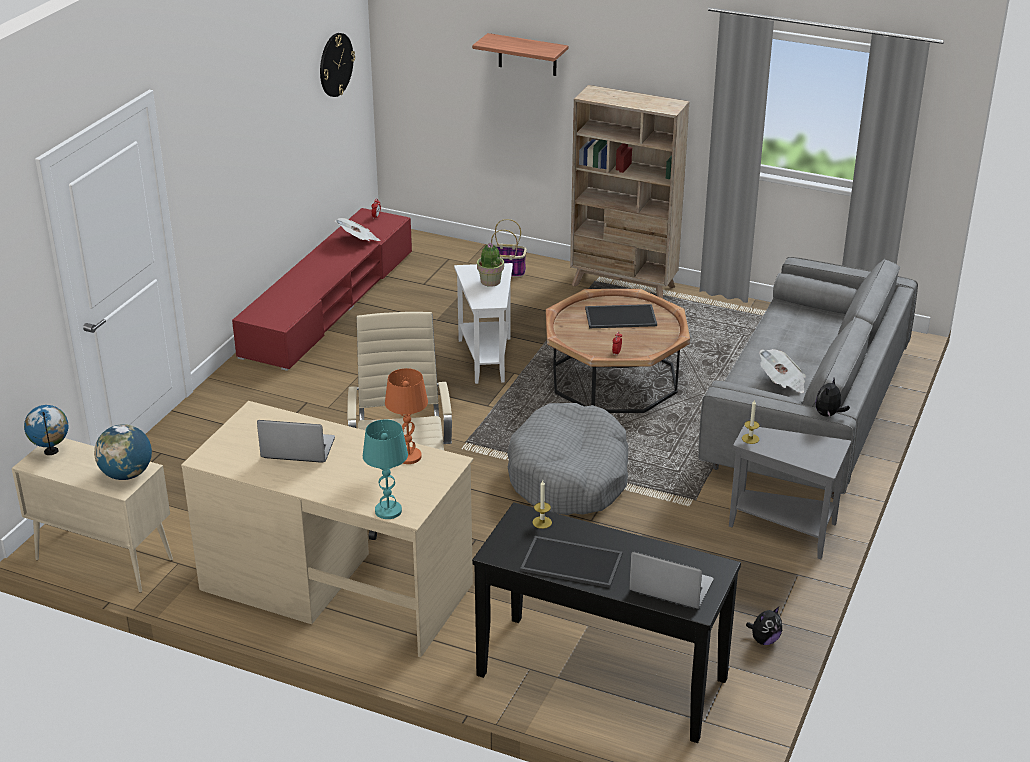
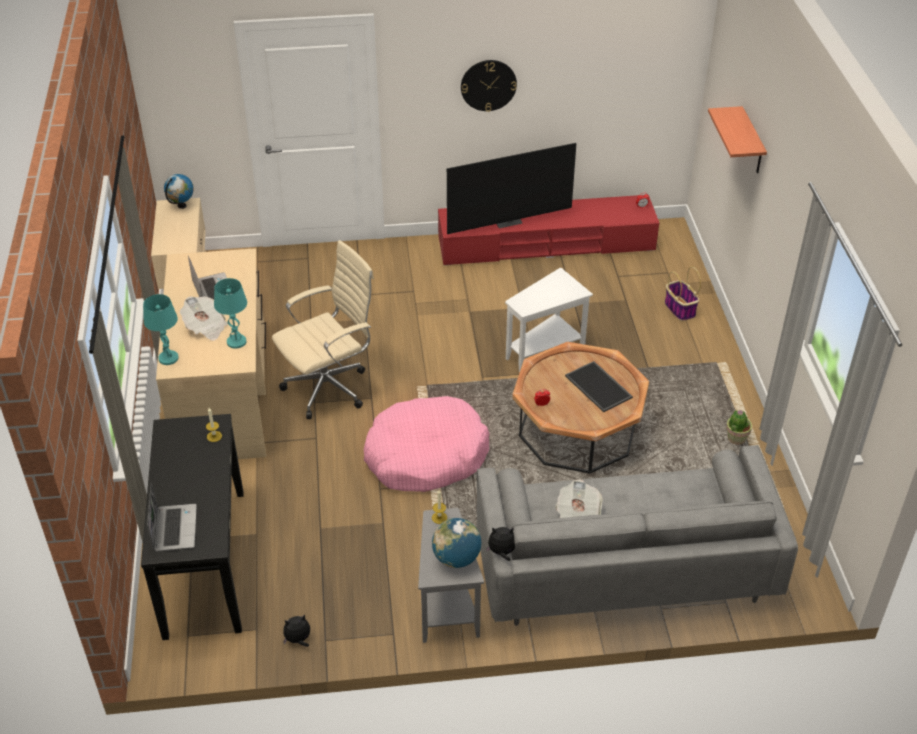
camera: 60 degrees right, 10 degrees up
globe [94,424,152,480] -> globe moved to [432,518,481,568]
wall clock [320,33,355,97] -> wall clock moved to [461,60,517,112]
newspaper [334,218,380,241] -> newspaper moved to [180,296,228,341]
orange table lamp [385,368,428,464] -> turquoise table lamp [214,278,247,349]
potted plant [477,242,504,287] -> potted plant moved to [726,410,752,445]
grey dog bed [507,403,628,515] -> pink dog bed [364,396,490,492]
tray [520,536,623,588] -> none
beige bookcase [570,85,690,299] -> none
plush toy [746,607,782,645] -> plush toy turned 135 degrees clockwise [283,615,310,647]
none -> television [447,143,576,234]

